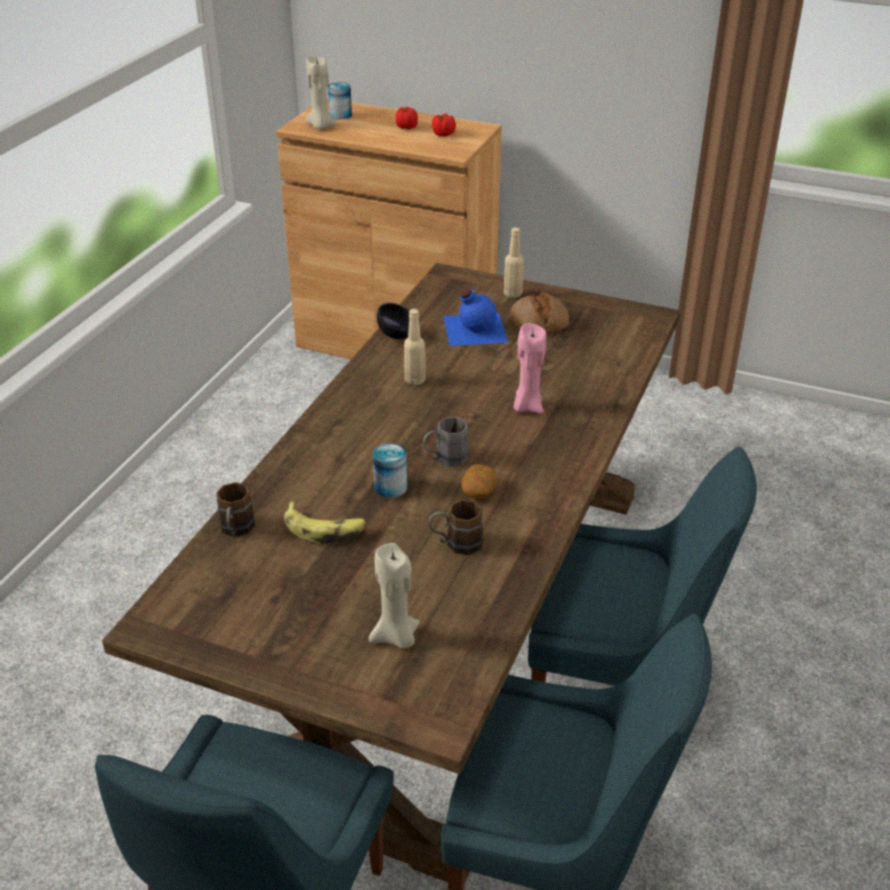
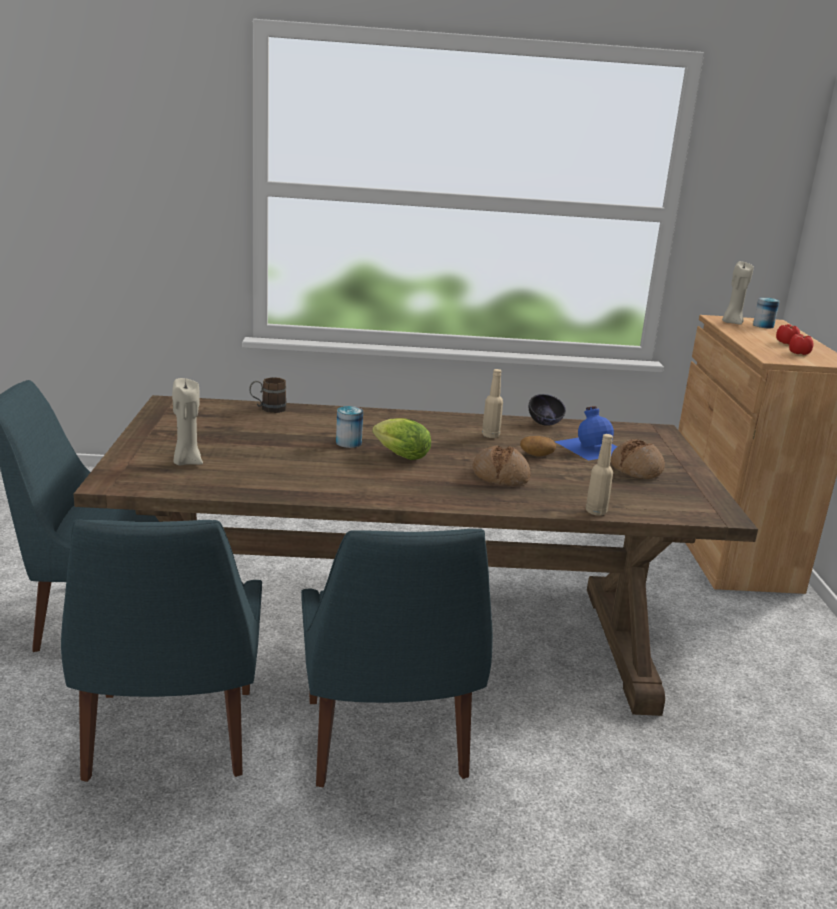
camera: 65 degrees right, 15 degrees down
banana [284,501,366,544] -> none
grey mug [423,417,469,467] -> lettuce [372,418,431,460]
brown mug [429,500,483,555] -> none
potato [461,464,497,498] -> potato moved to [520,436,556,457]
beige bottle [504,228,524,298] -> beige bottle moved to [586,434,613,516]
pink candle [514,323,546,413] -> bread [472,446,531,486]

